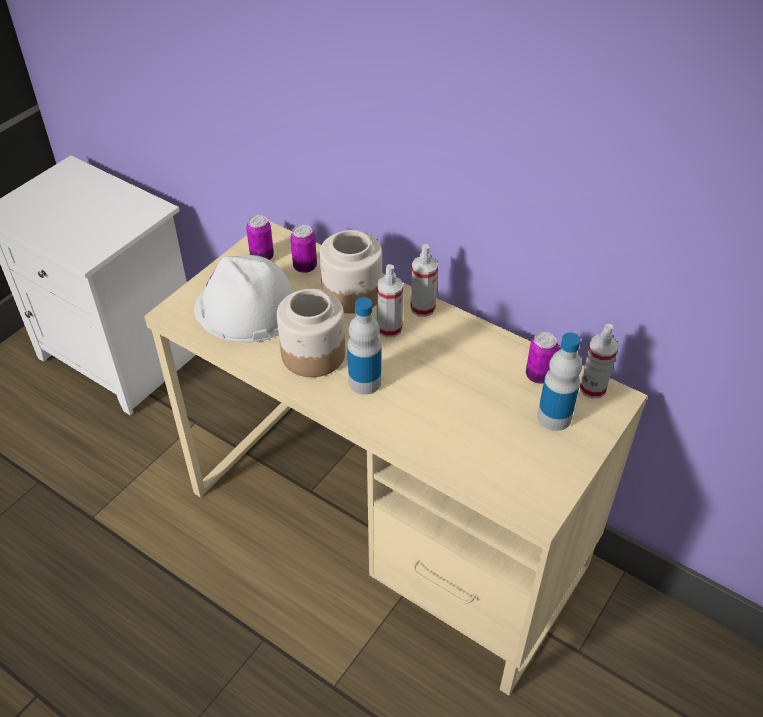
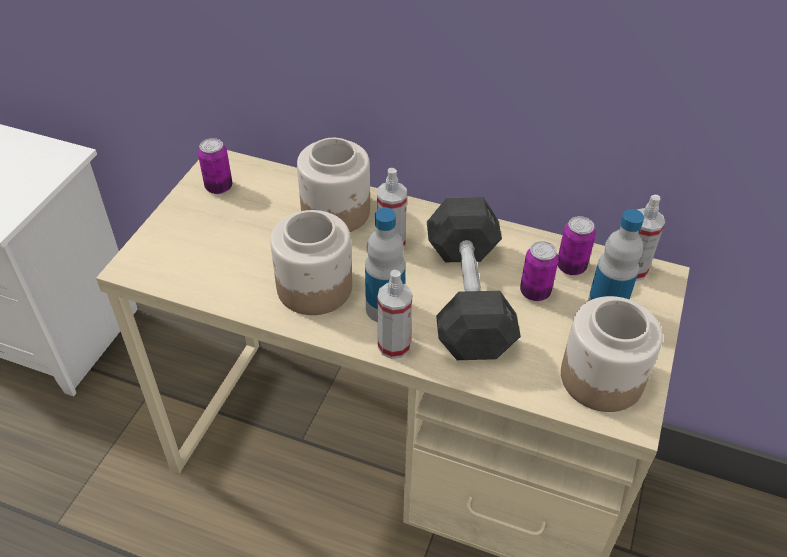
camera: 15 degrees left, 0 degrees up
white hard hat [194,255,293,342] -> none
can [290,225,317,273] -> can moved to [520,241,559,301]
spray bottle [410,244,438,317] -> spray bottle moved to [378,270,413,359]
none -> grey dumbbell [427,197,521,360]
none -> jar [561,296,663,412]

